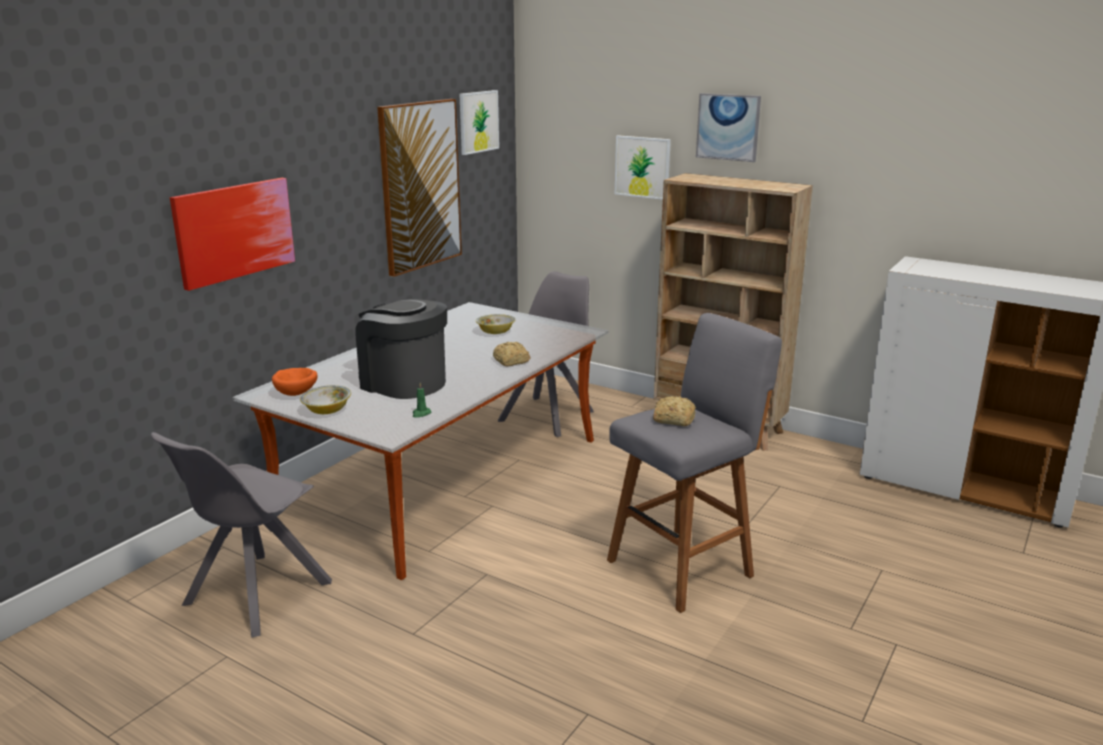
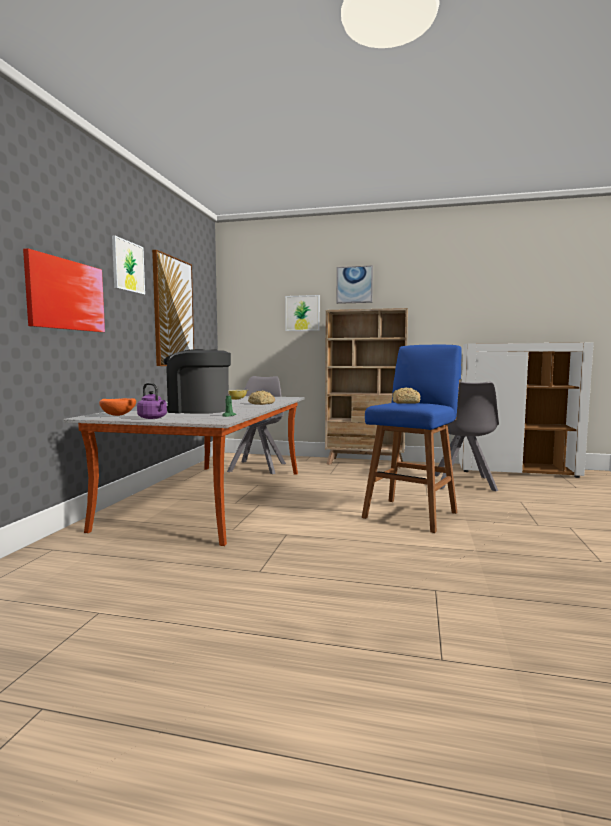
camera: 20 degrees left, 15 degrees down
grey chair [151,432,332,638] -> grey chair moved to [435,381,499,491]
bowl [300,385,351,414] -> purple kettle [137,383,167,419]
picture [459,90,499,155] -> picture moved to [112,236,145,295]
grey stool [607,313,782,613] -> blue stool [362,345,462,533]

